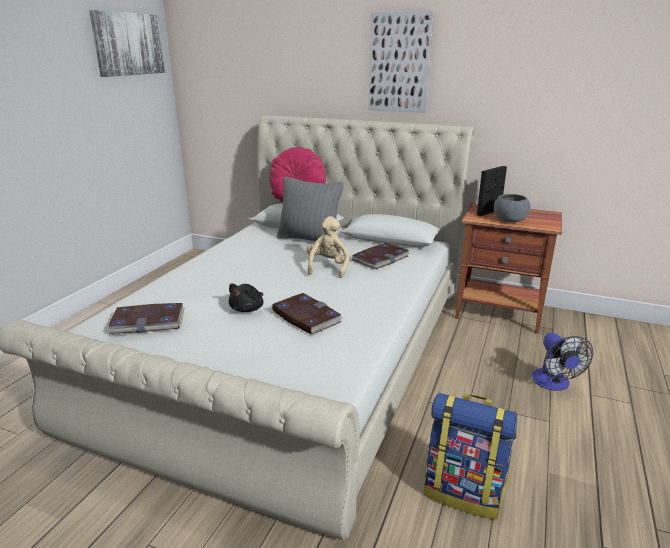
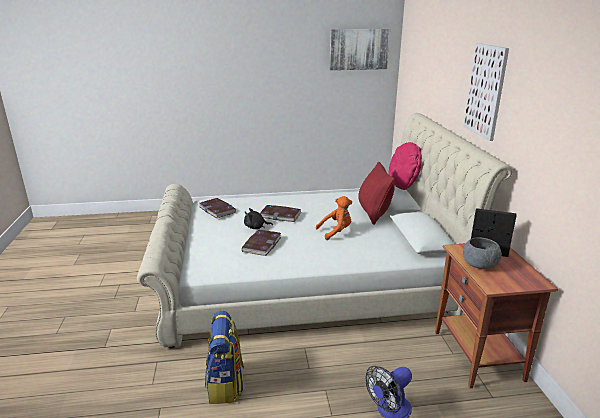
camera: 60 degrees right, 0 degrees up
grey pillow [277,177,344,241] -> red pillow [358,162,395,225]
beige plush toy [307,216,350,278] -> orange plush toy [316,196,352,240]
book [352,243,409,269] -> book moved to [260,205,301,222]

